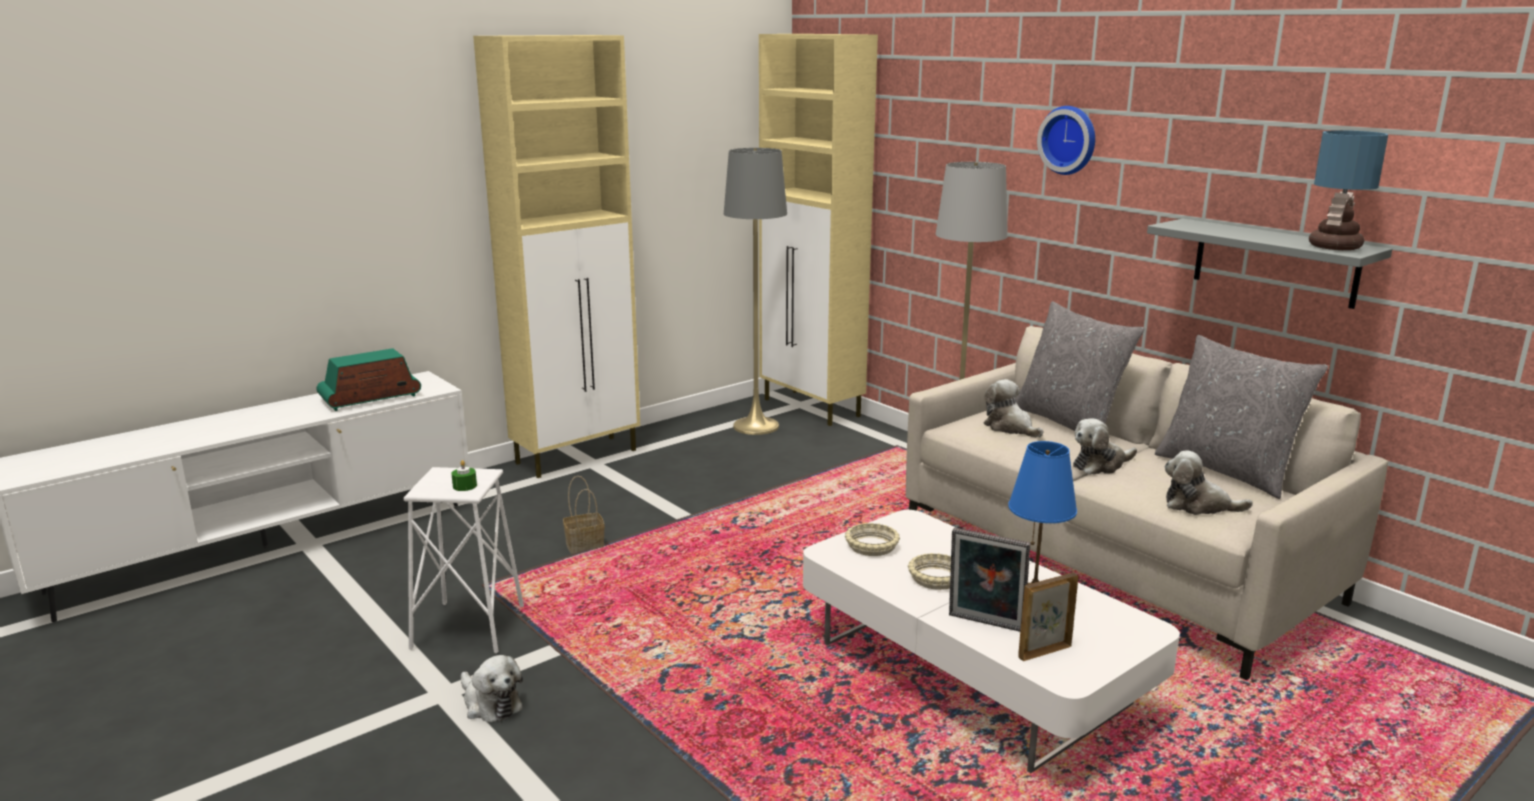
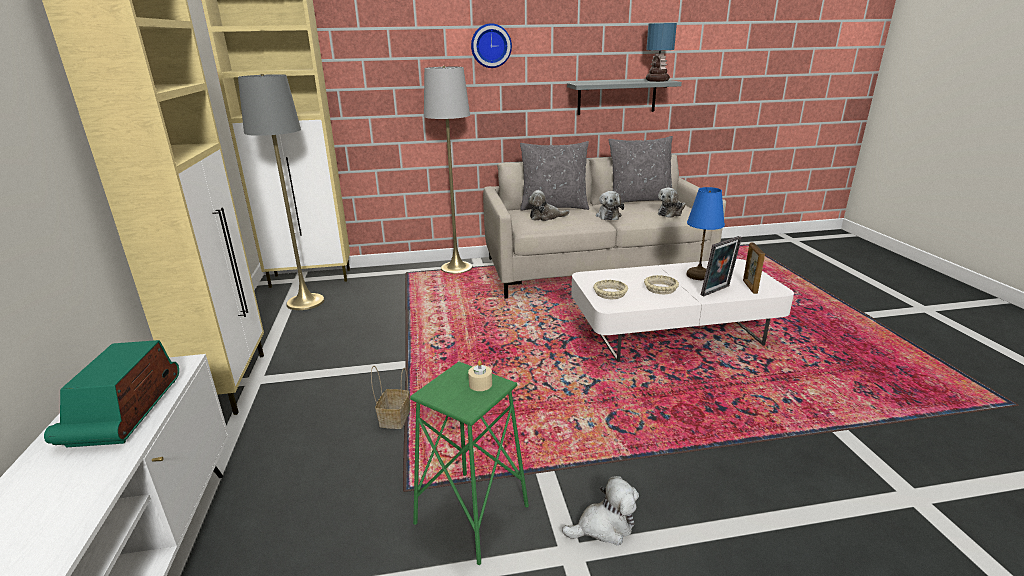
camera: 60 degrees left, 5 degrees up
white stool [403,467,524,653] -> green stool [410,362,529,565]
green candle [451,460,477,491] -> beige candle [468,360,492,391]

